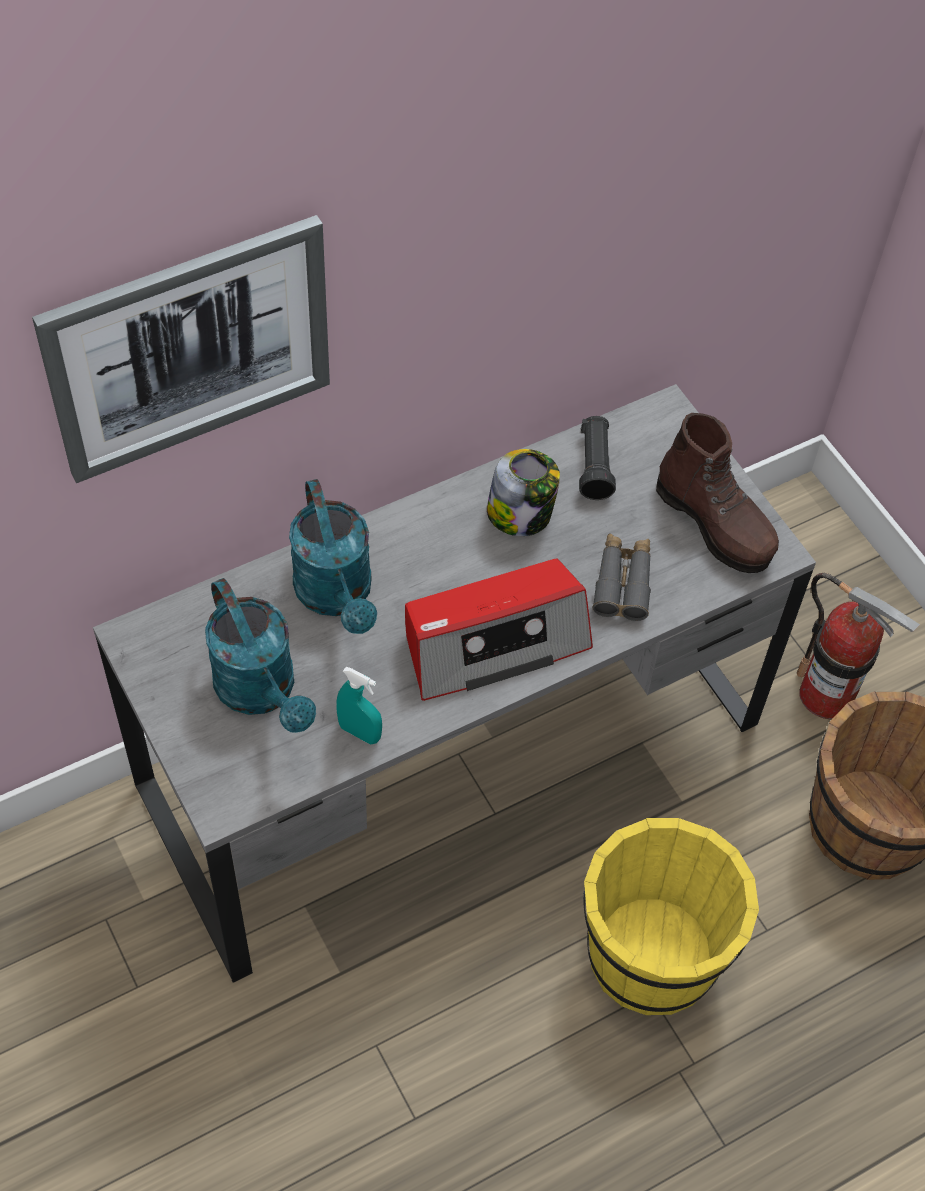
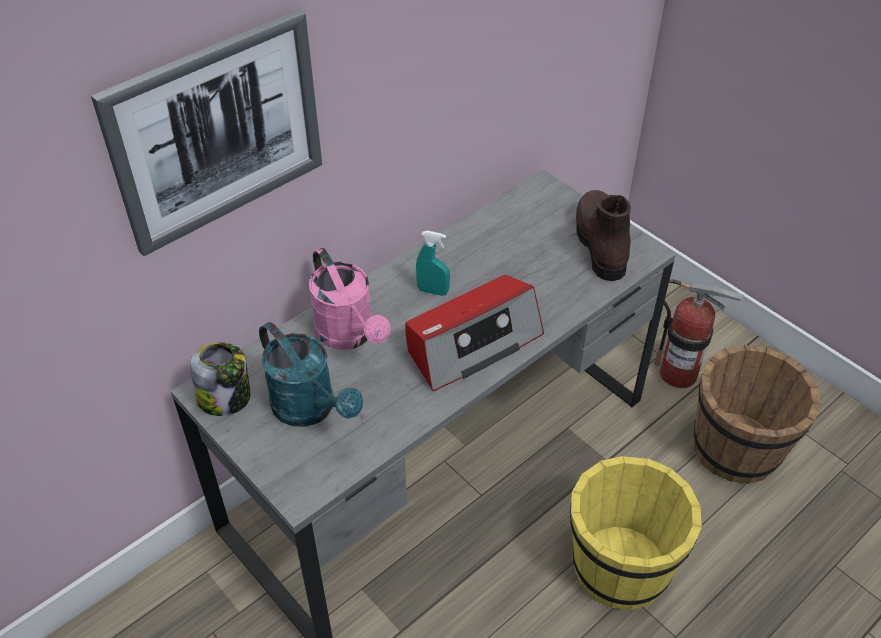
camera: 10 degrees left, 10 degrees down
turquoise watering can [289,479,377,634] -> pink watering can [309,248,391,350]
turquoise spray bottle [336,667,382,744] -> turquoise spray bottle moved to [416,231,450,296]
jar [487,449,560,536] -> jar moved to [190,342,250,416]
black flashlight [579,416,616,500] -> none
grey binoculars [592,533,651,621] -> none
brown boot [656,413,779,573] -> brown boot turned 135 degrees counterclockwise [576,190,631,281]

